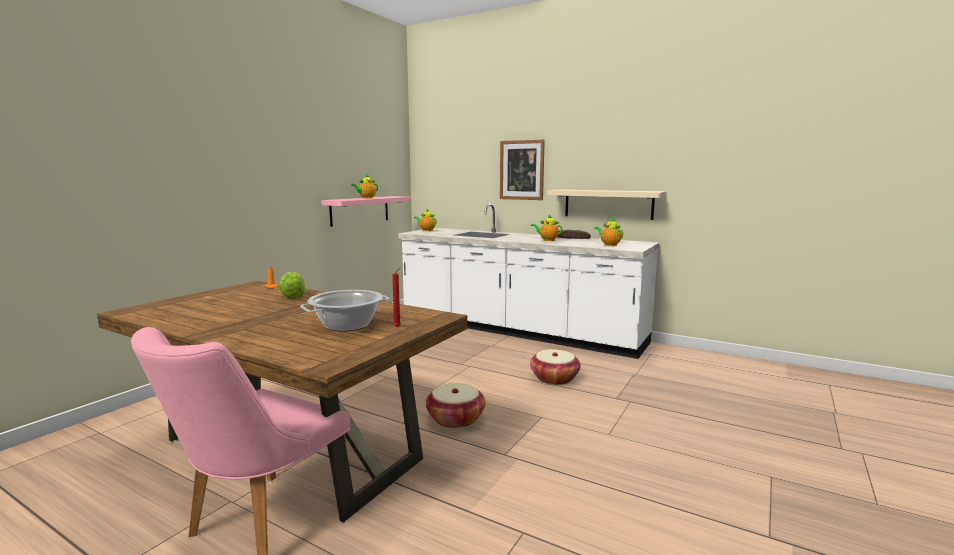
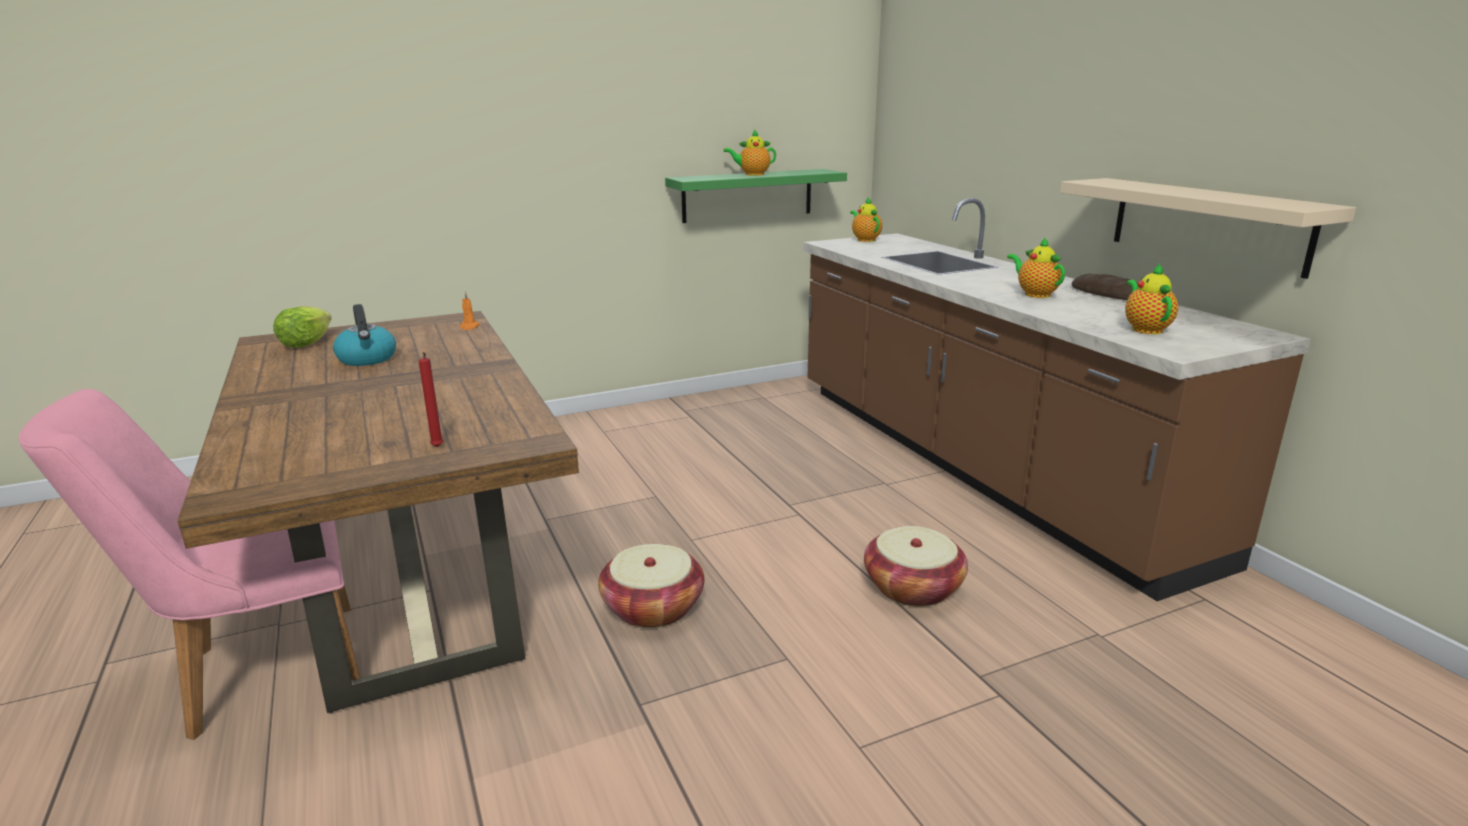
camera: 35 degrees right, 10 degrees up
lettuce [278,272,306,299] -> lettuce moved to [273,306,332,348]
cooking pot [300,290,390,332] -> none
pink shelf [321,196,411,227] -> green shelf [665,169,847,223]
white counter [398,204,660,359] -> brown counter [804,198,1311,601]
picture [500,140,545,200] -> none
none -> kettle [333,304,396,366]

